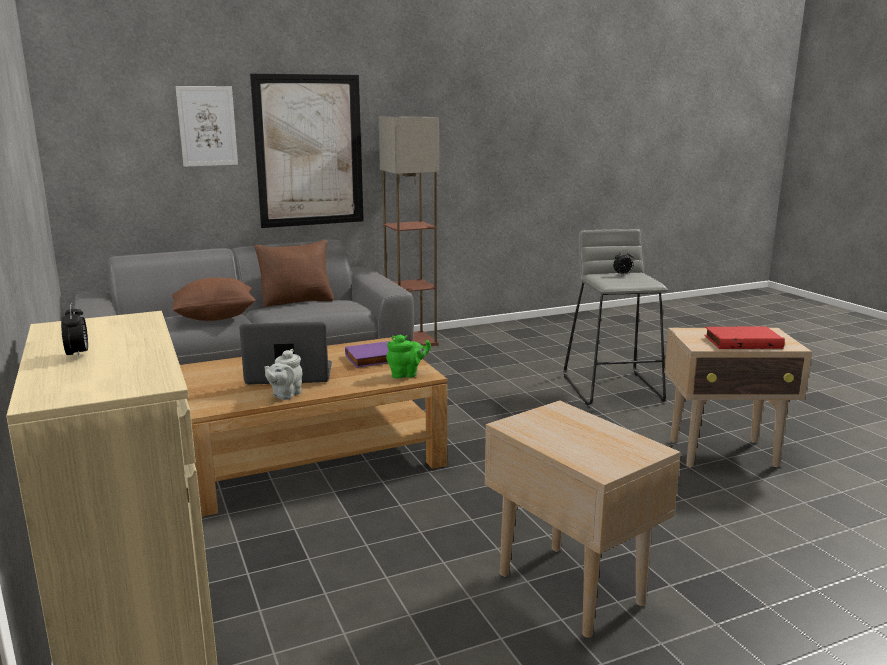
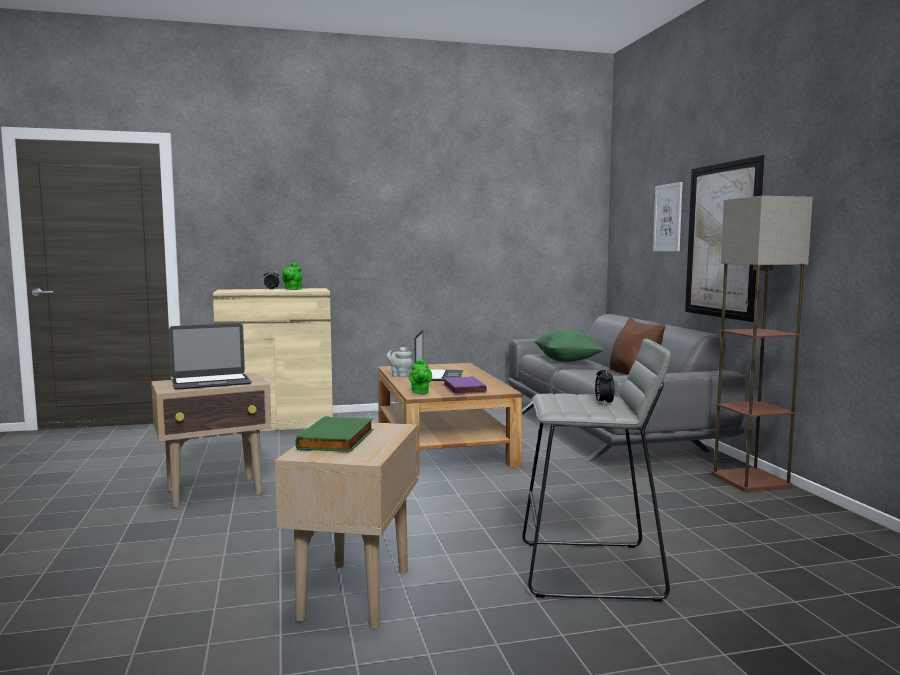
camera: 100 degrees right, 10 degrees down
brown pillow [172,277,256,321] -> green pillow [535,329,605,362]
red book [704,327,785,349] -> green book [295,416,373,452]
none -> laptop [169,323,252,390]
none -> green teapot [282,263,302,290]

